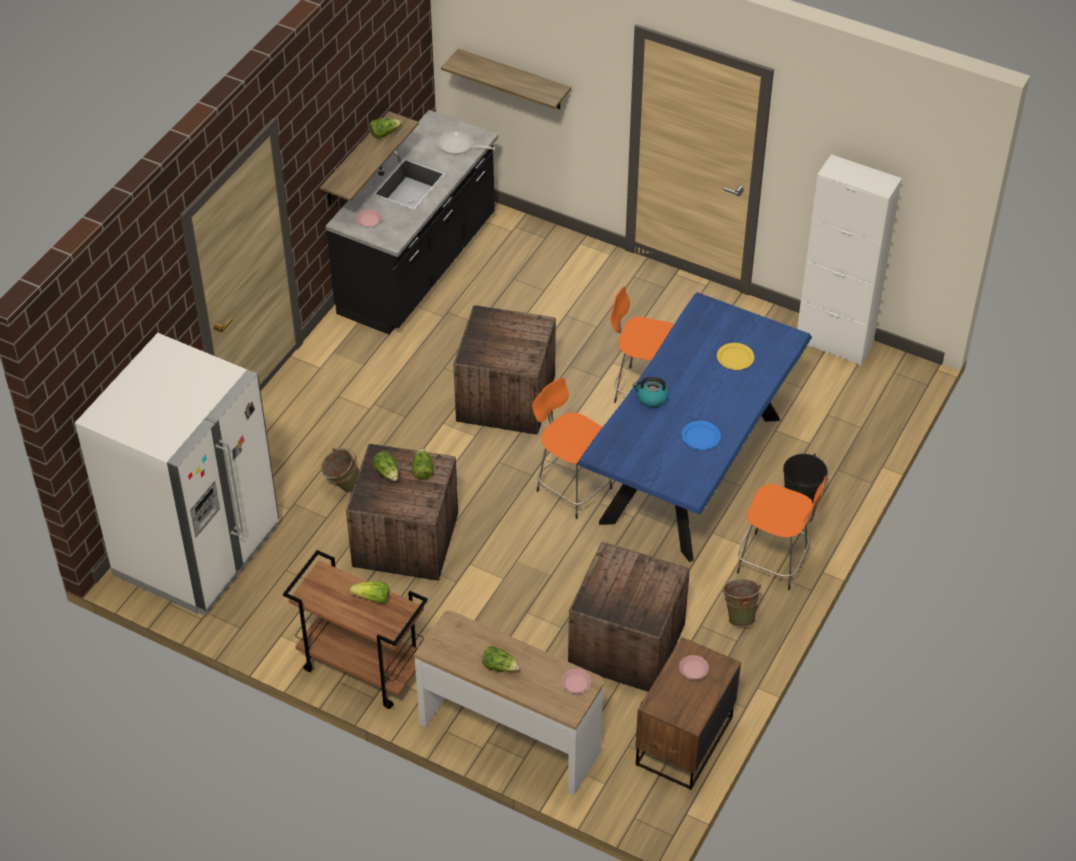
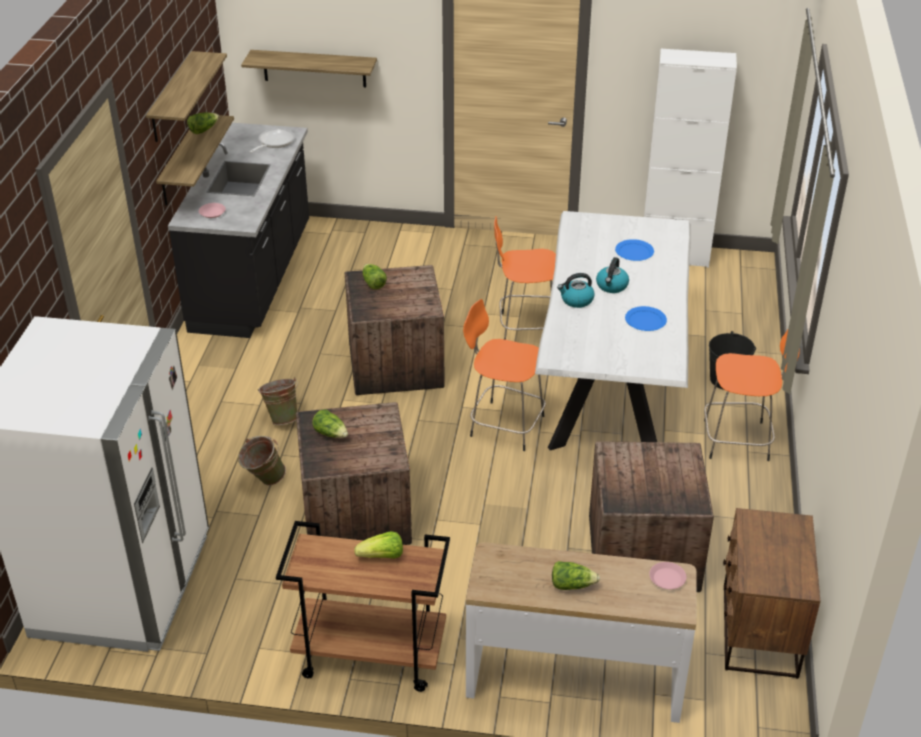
camera: 20 degrees left, 10 degrees down
lettuce [412,448,434,480] -> lettuce moved to [362,264,387,289]
frying pan [438,130,495,155] -> frying pan turned 120 degrees clockwise [249,128,295,153]
blue dining table [576,292,812,562] -> white dining table [535,211,691,450]
pink plate [679,655,709,680] -> none
yellow plate [717,343,754,370] -> blue plate [615,239,654,261]
green bucket [722,579,762,627] -> green bucket moved to [258,377,298,425]
none -> shelf [146,51,227,142]
none -> kettle [596,257,629,293]

